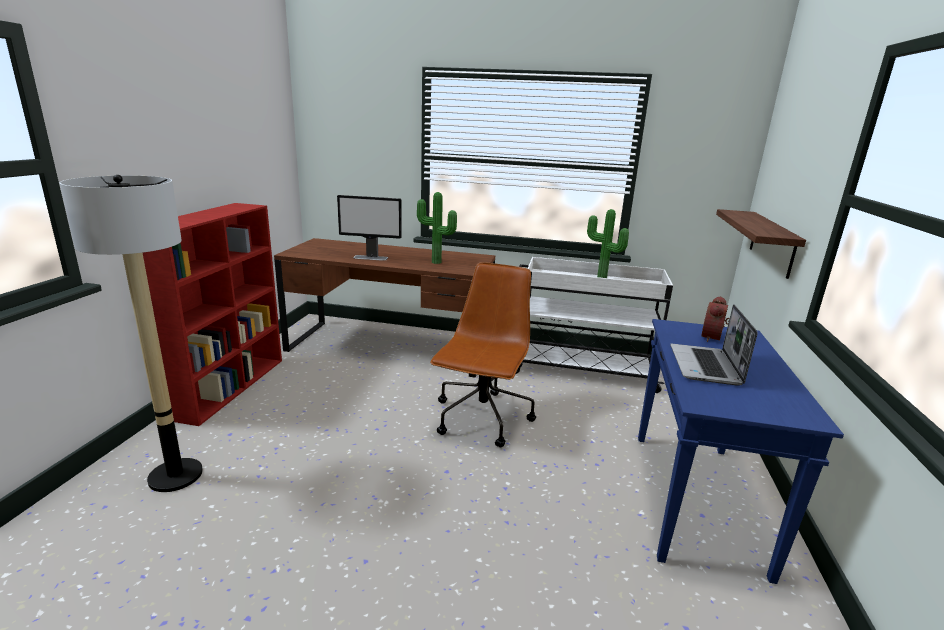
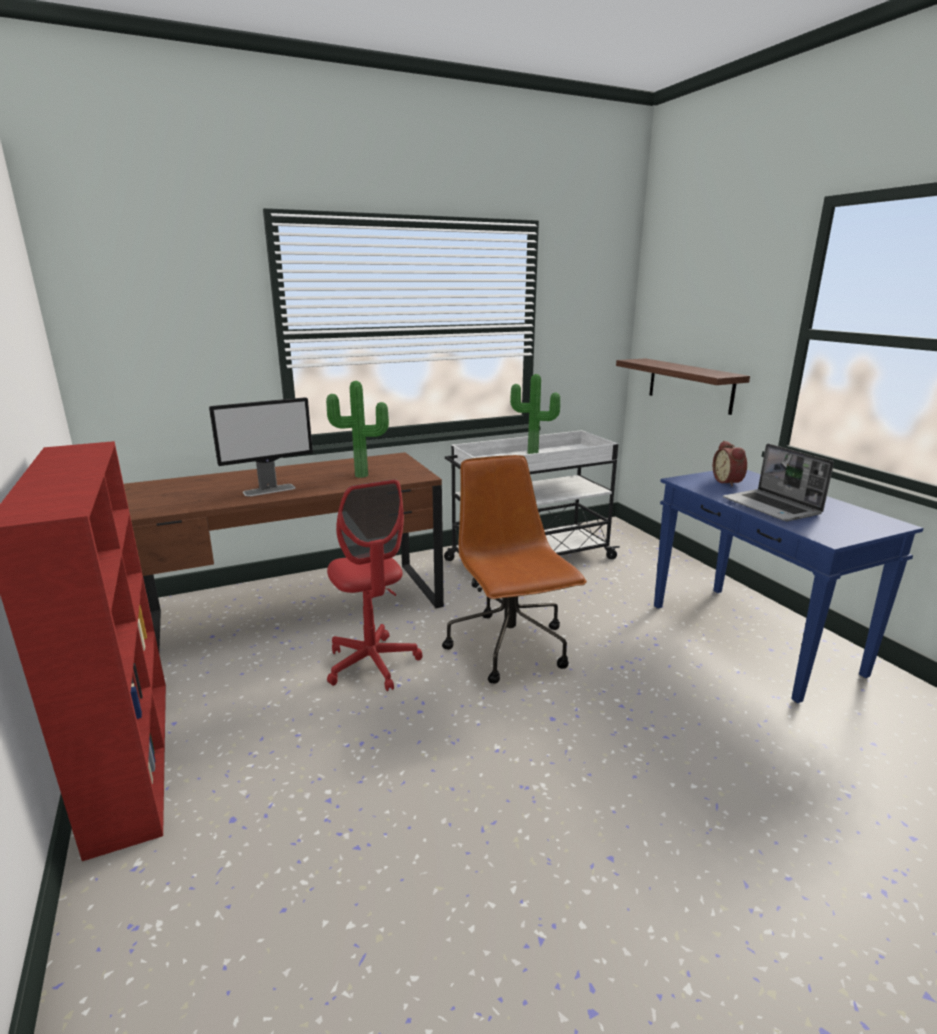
camera: 35 degrees left, 0 degrees up
floor lamp [59,175,203,492] -> none
none -> red office chair [327,479,422,691]

